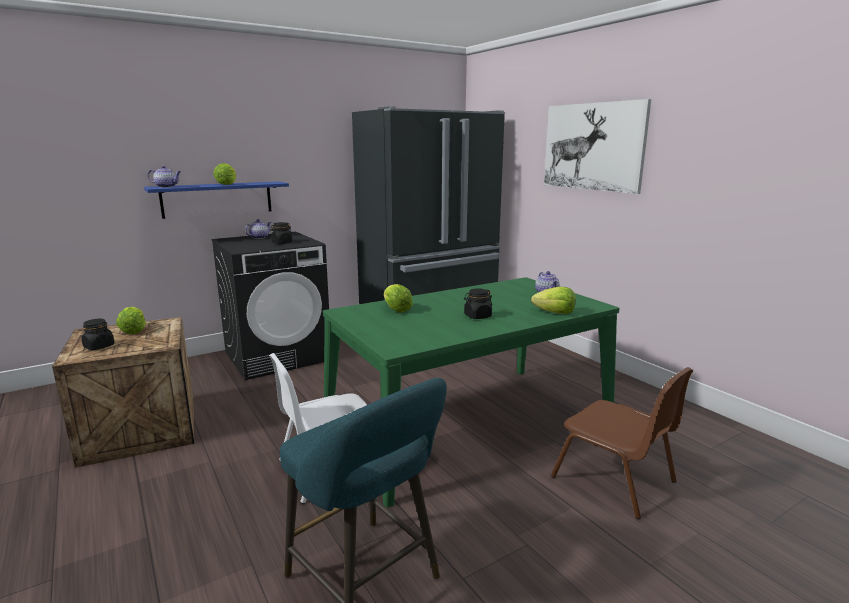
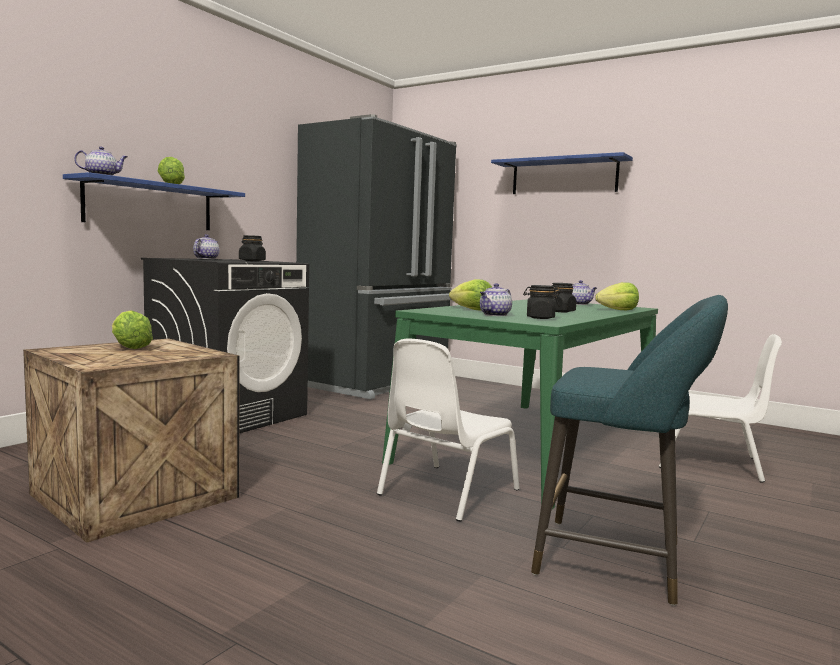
camera: 25 degrees left, 10 degrees down
black jar [81,319,115,350] -> black jar moved to [523,285,559,319]
picture [544,99,651,194] -> blue shelf [491,152,633,194]
brown chair [551,367,693,519] -> white chair [659,334,782,483]
none -> teapot [480,283,512,316]

